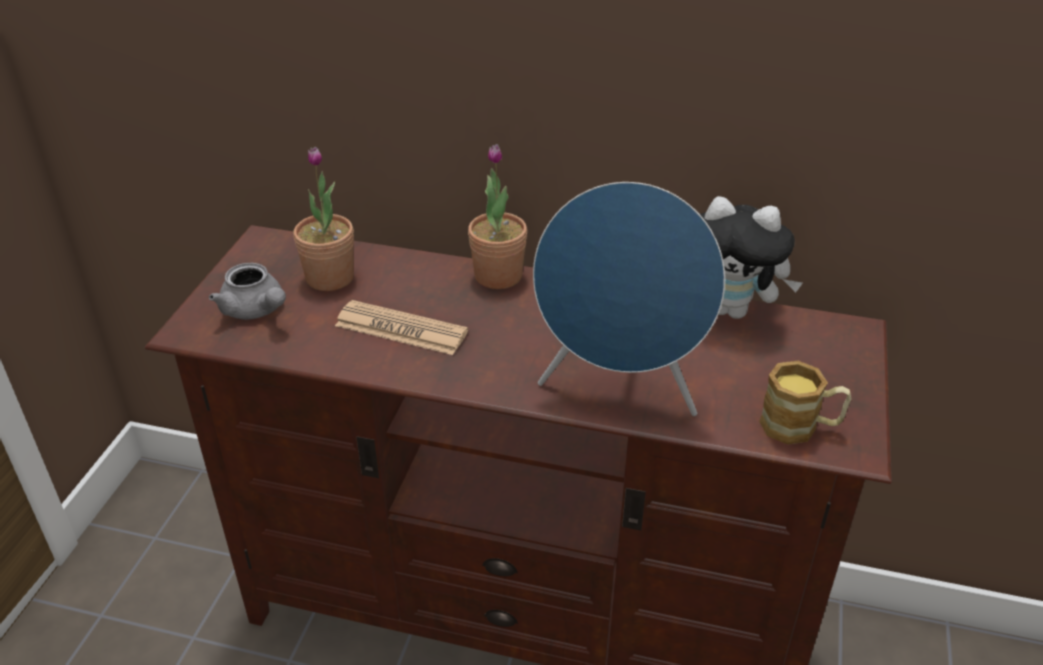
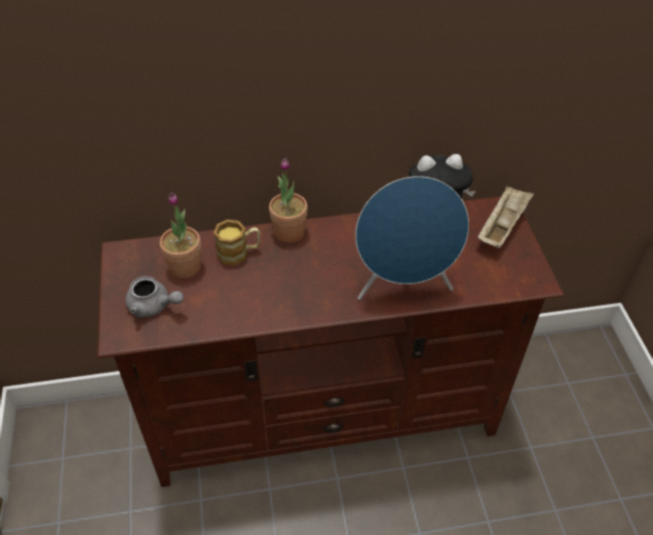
camera: 25 degrees left, 10 degrees up
newspaper [335,300,468,355] -> none
mug [759,361,852,445] -> mug moved to [214,219,260,266]
none -> beige tray [478,186,534,248]

